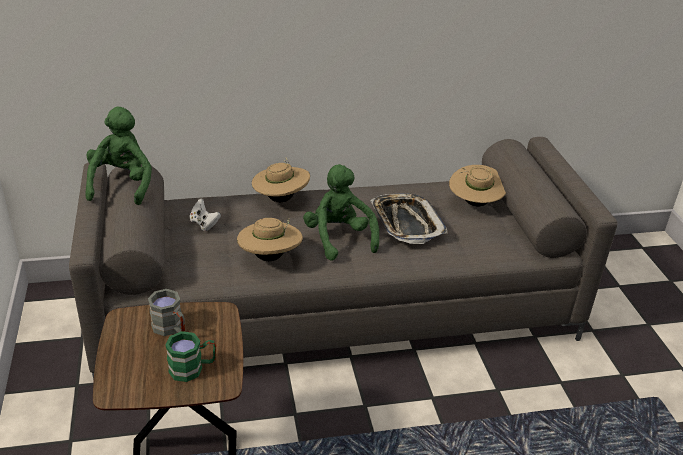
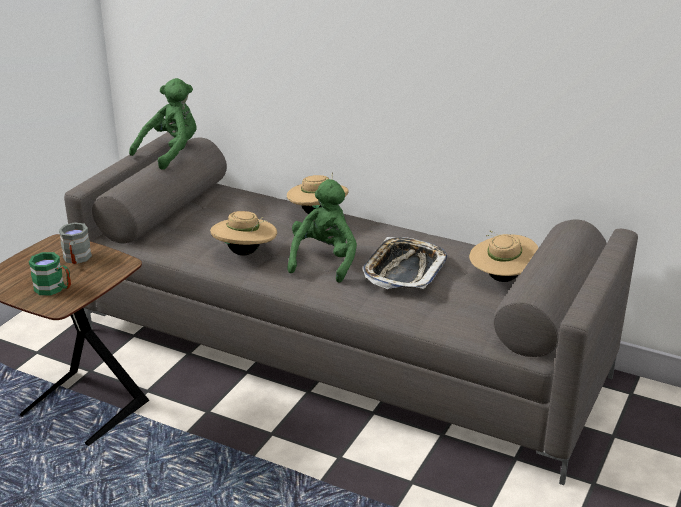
camera: 40 degrees right, 5 degrees down
white game controller [190,199,221,231] -> none

